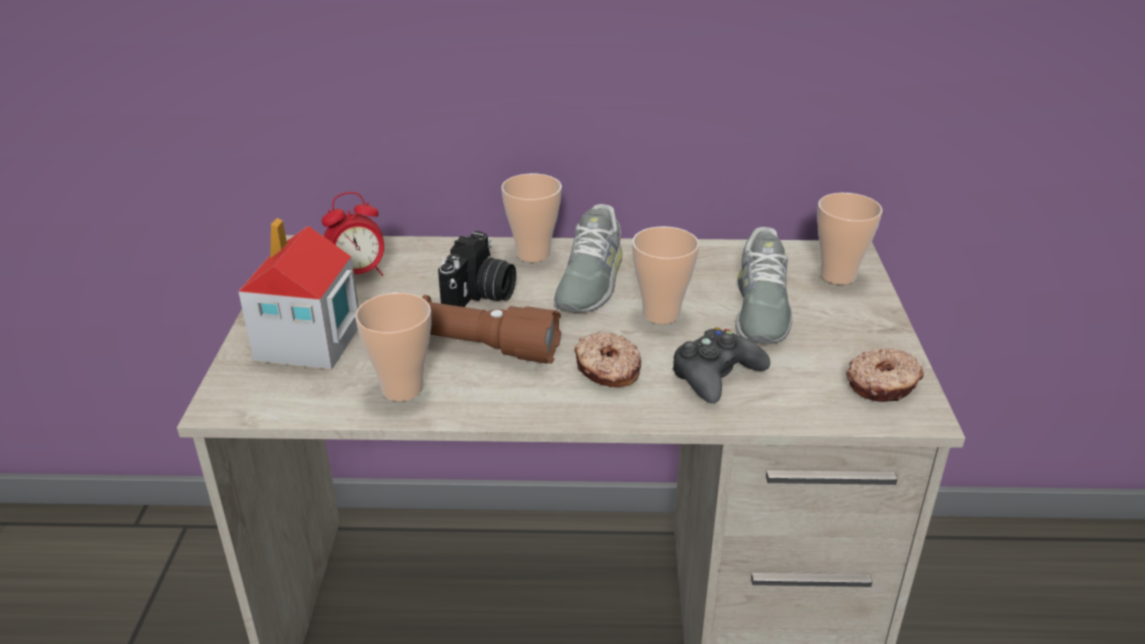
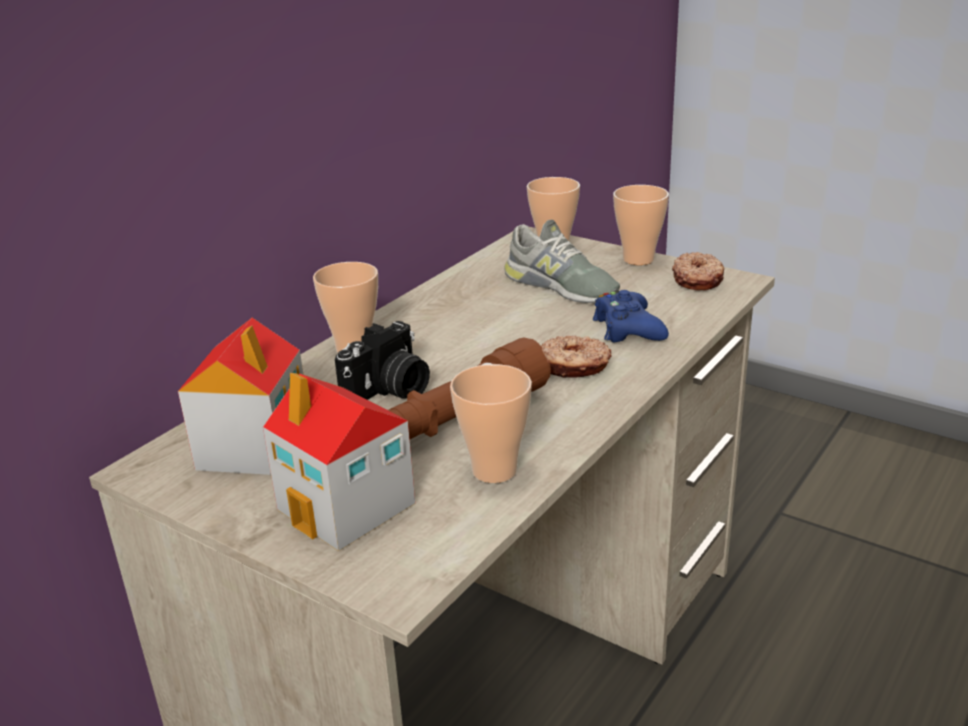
camera: 55 degrees left, 5 degrees down
alarm clock [322,192,384,276] -> toy house [178,318,303,475]
camera [438,231,516,307] -> camera turned 75 degrees clockwise [335,321,430,400]
grey shoe [554,204,623,313] -> none
cup [632,226,699,324] -> cup moved to [613,185,669,265]
black game controller [673,327,770,404] -> blue game controller [593,290,669,342]

